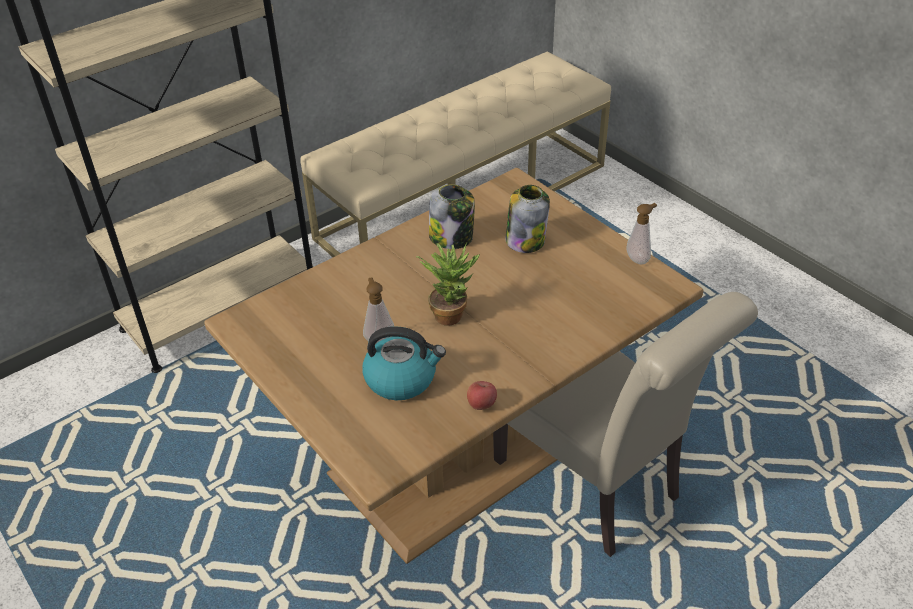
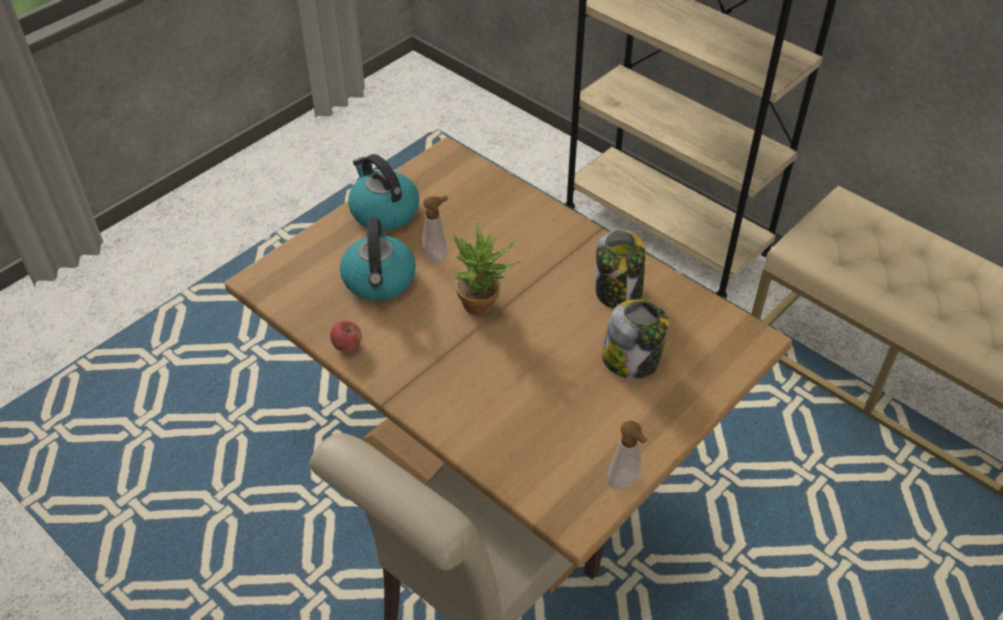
camera: 80 degrees right, 5 degrees up
none -> kettle [348,154,419,231]

